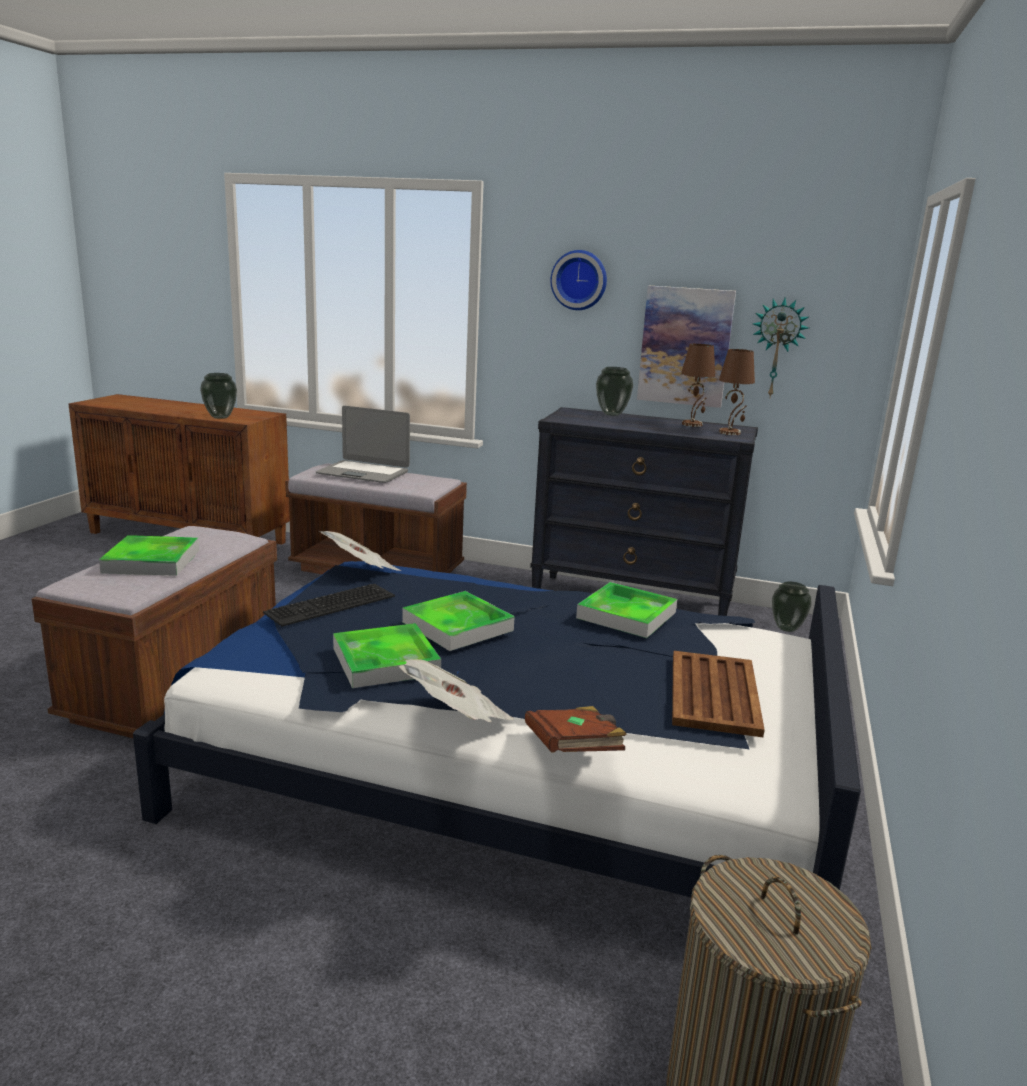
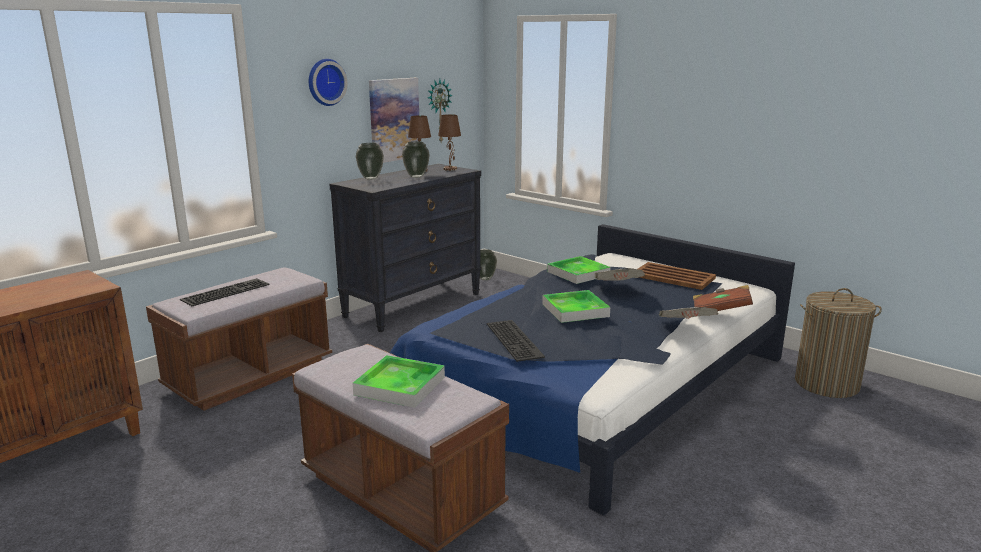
camera: 65 degrees left, 0 degrees up
vase [200,373,237,419] -> vase moved to [402,141,430,178]
laptop [316,406,410,483] -> keyboard [180,278,270,306]
newspaper [319,531,401,571] -> newspaper moved to [595,268,645,281]
tray [333,623,441,688] -> none

